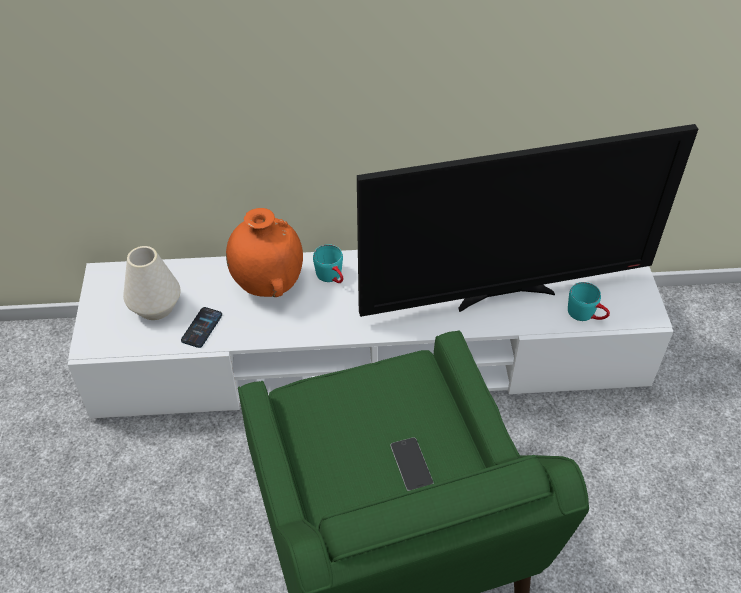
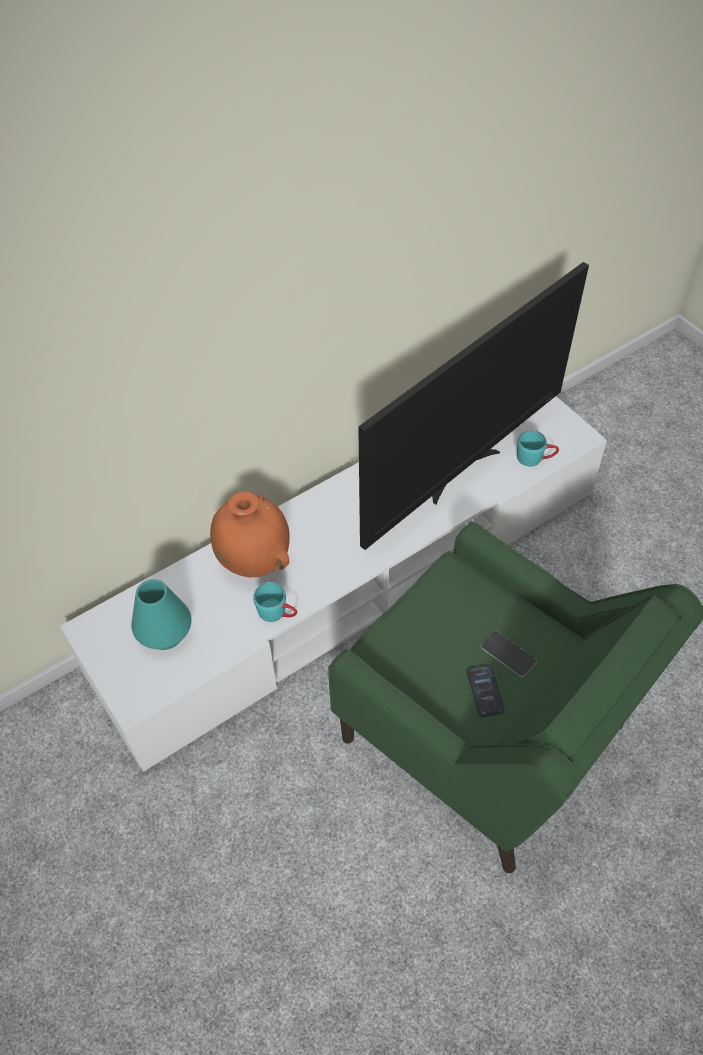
camera: 30 degrees left, 5 degrees up
white vase [123,246,181,320] -> turquoise vase [131,579,191,650]
phone [181,307,222,348] -> phone moved to [467,664,505,717]
turquoise mug [313,244,343,283] -> turquoise mug moved to [253,582,297,622]

